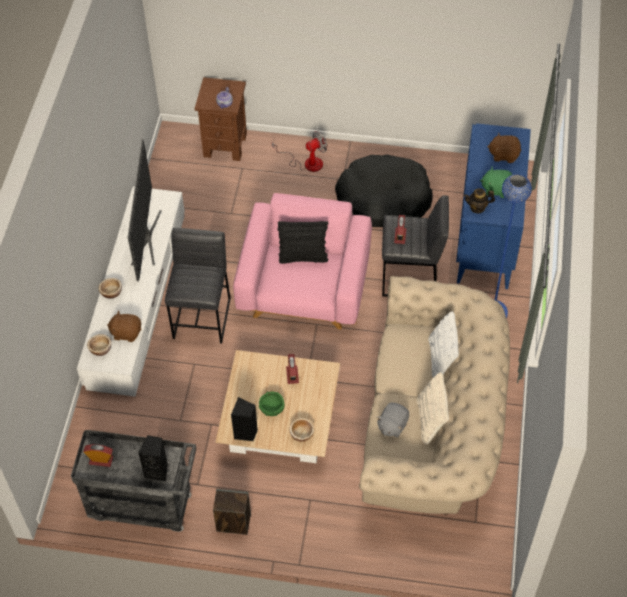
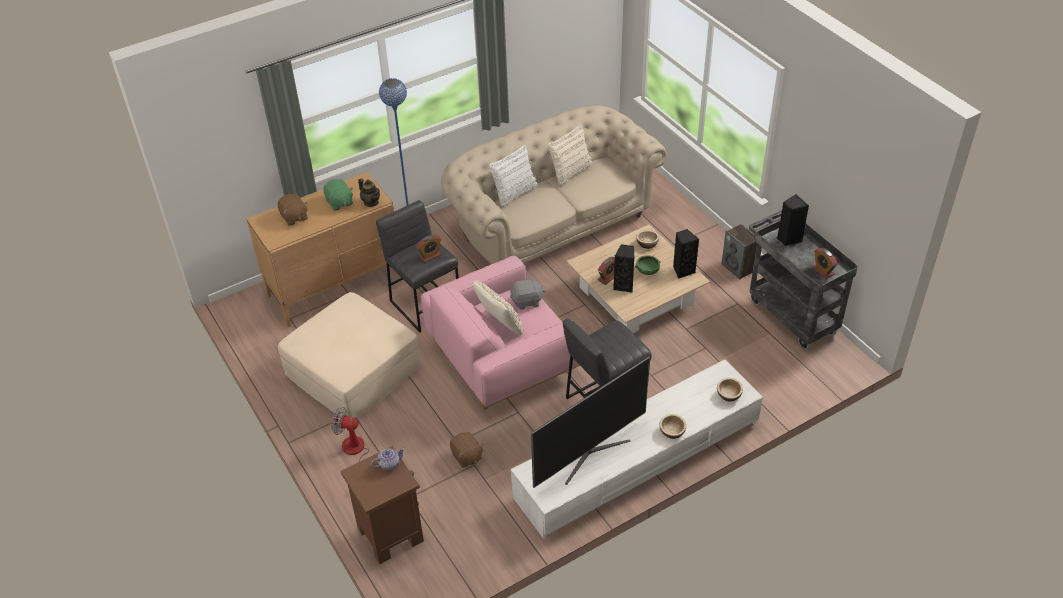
camera: 130 degrees left, 10 degrees down
brown plush toy [107,310,142,342] -> brown plush toy moved to [450,432,483,468]
black pillow [278,221,329,264] -> beige pillow [473,281,524,335]
black dog bed [335,154,433,227] -> beige ottoman [278,292,421,418]
grey plush toy [376,403,409,438] -> grey plush toy moved to [510,277,545,310]
blue cabinet [456,123,531,289] -> brown cabinet [246,172,402,327]
none -> black speaker [613,244,634,293]

